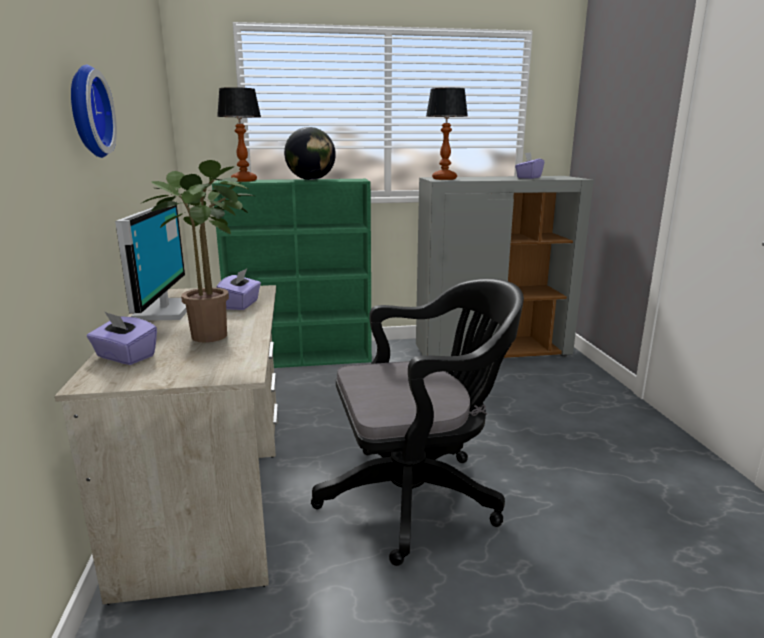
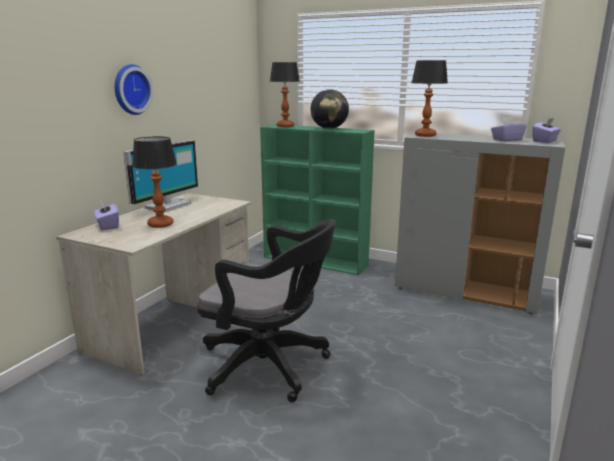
camera: 35 degrees right, 0 degrees up
potted plant [142,160,254,343] -> table lamp [132,136,177,228]
purple tissue box [216,268,261,310] -> purple tissue box moved to [532,118,561,143]

